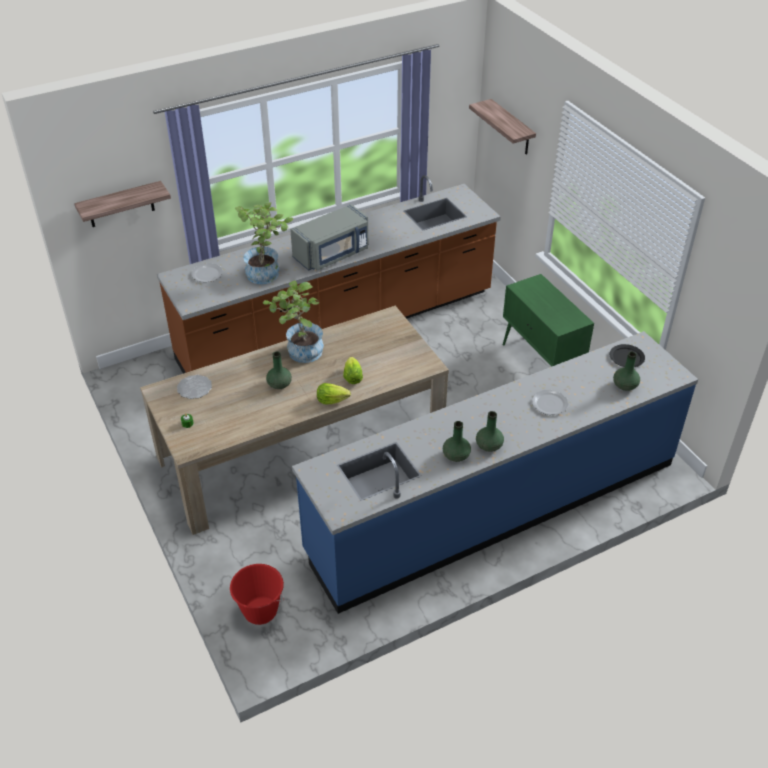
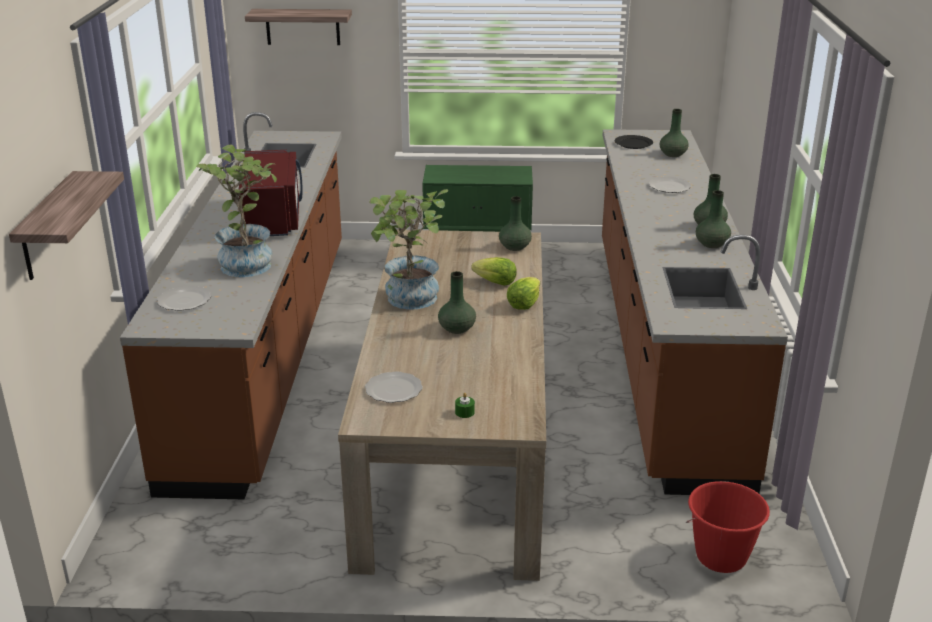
camera: 60 degrees left, 15 degrees down
grey microwave [290,204,369,271] -> red microwave [239,150,302,236]
blue counter [292,331,698,614] -> brown counter [602,129,788,495]
none -> green vase [499,196,532,251]

